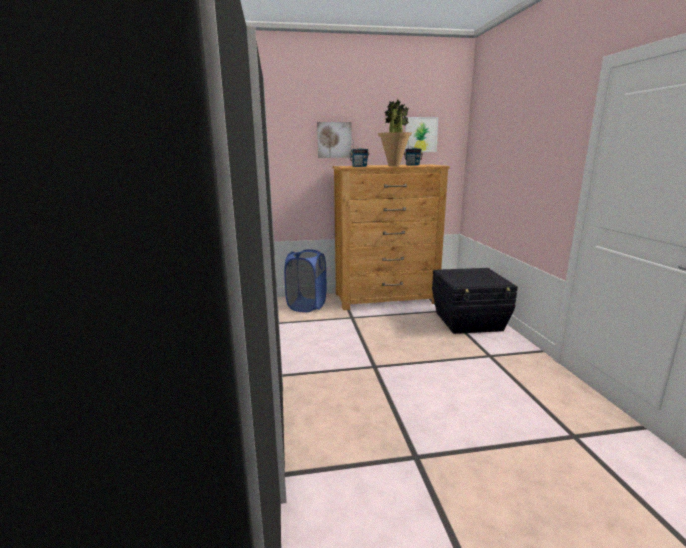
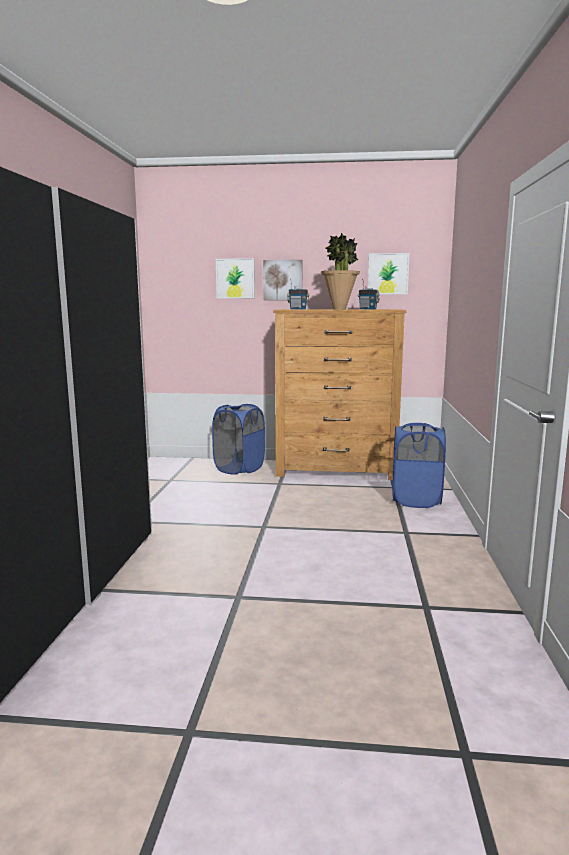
camera: 15 degrees right, 5 degrees down
black storage box [432,268,518,334] -> blue laundry basket [392,423,446,508]
none -> picture [216,258,255,298]

